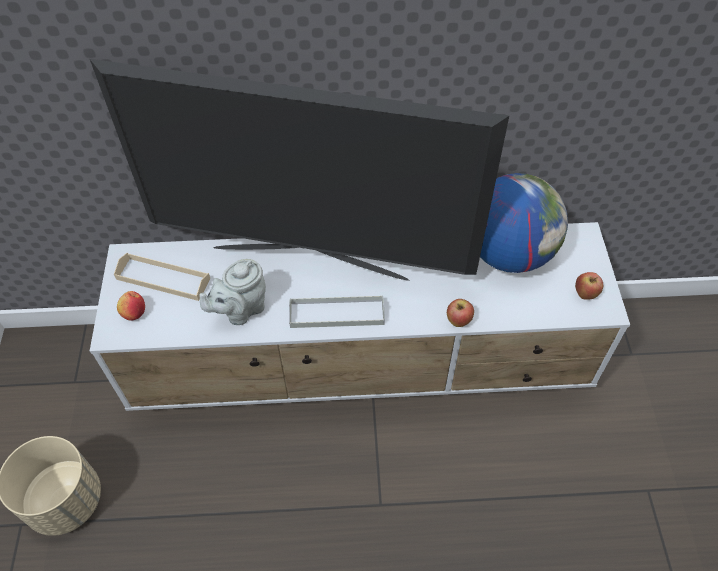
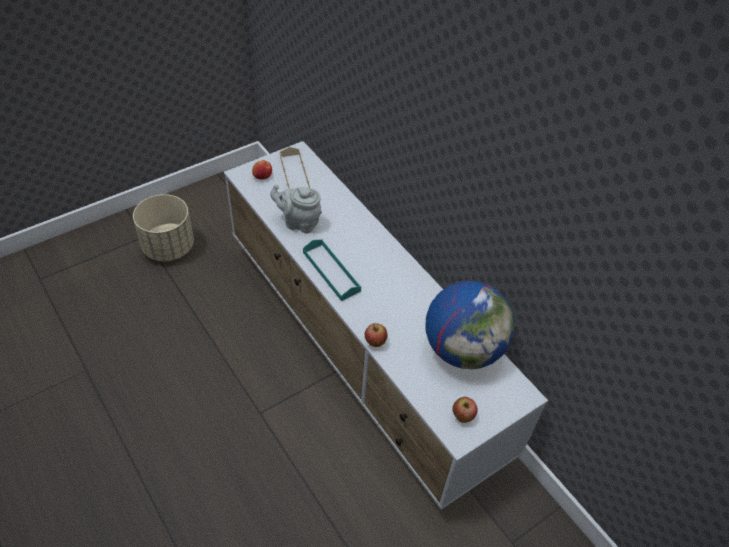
camera: 55 degrees right, 5 degrees down
television [90,59,509,280] -> none
grey tray [289,295,385,328] -> turquoise tray [303,239,361,301]

